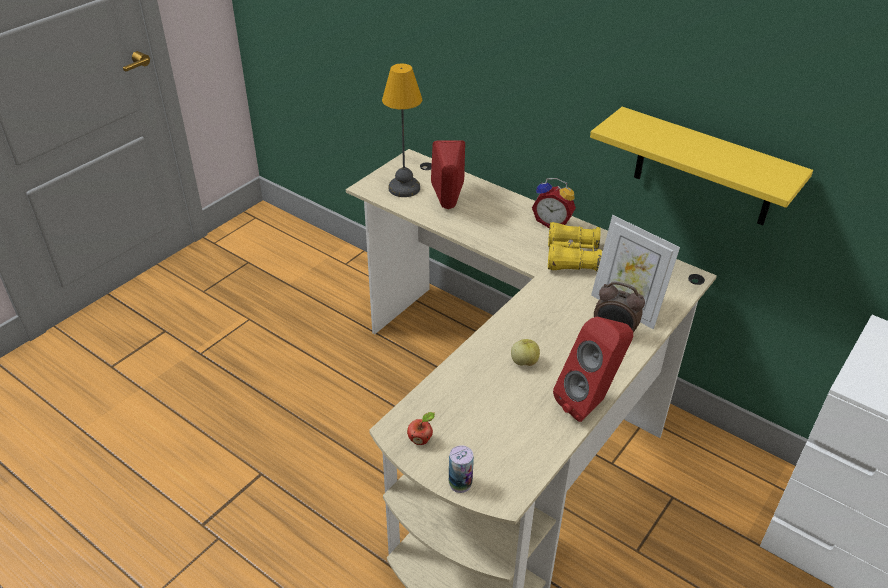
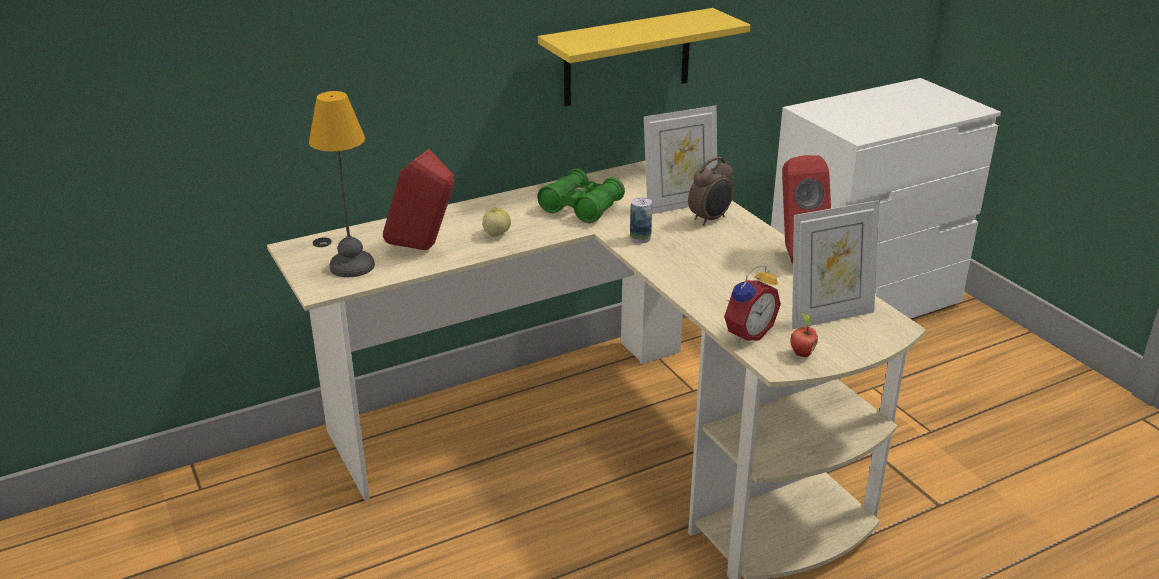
camera: 65 degrees left, 10 degrees down
can [449,445,474,493] -> can moved to [630,197,652,244]
apple [511,339,540,366] -> apple moved to [482,208,511,237]
alarm clock [532,178,576,228] -> alarm clock moved to [724,265,781,343]
yellow binoculars [548,222,602,271] -> green binoculars [537,168,625,223]
none -> picture frame [792,200,879,329]

